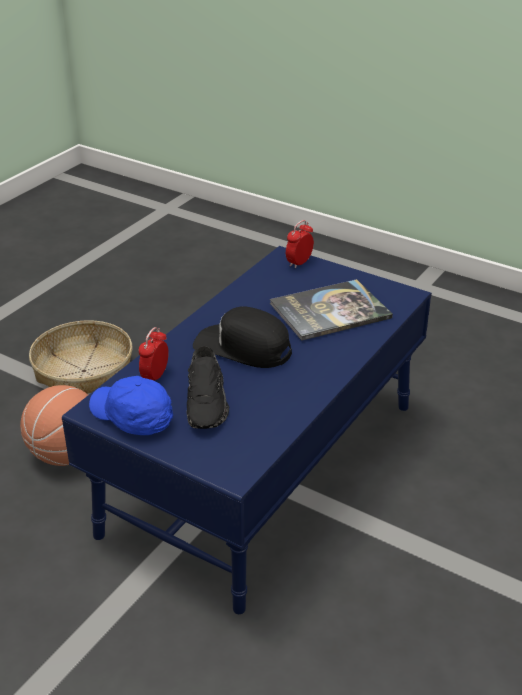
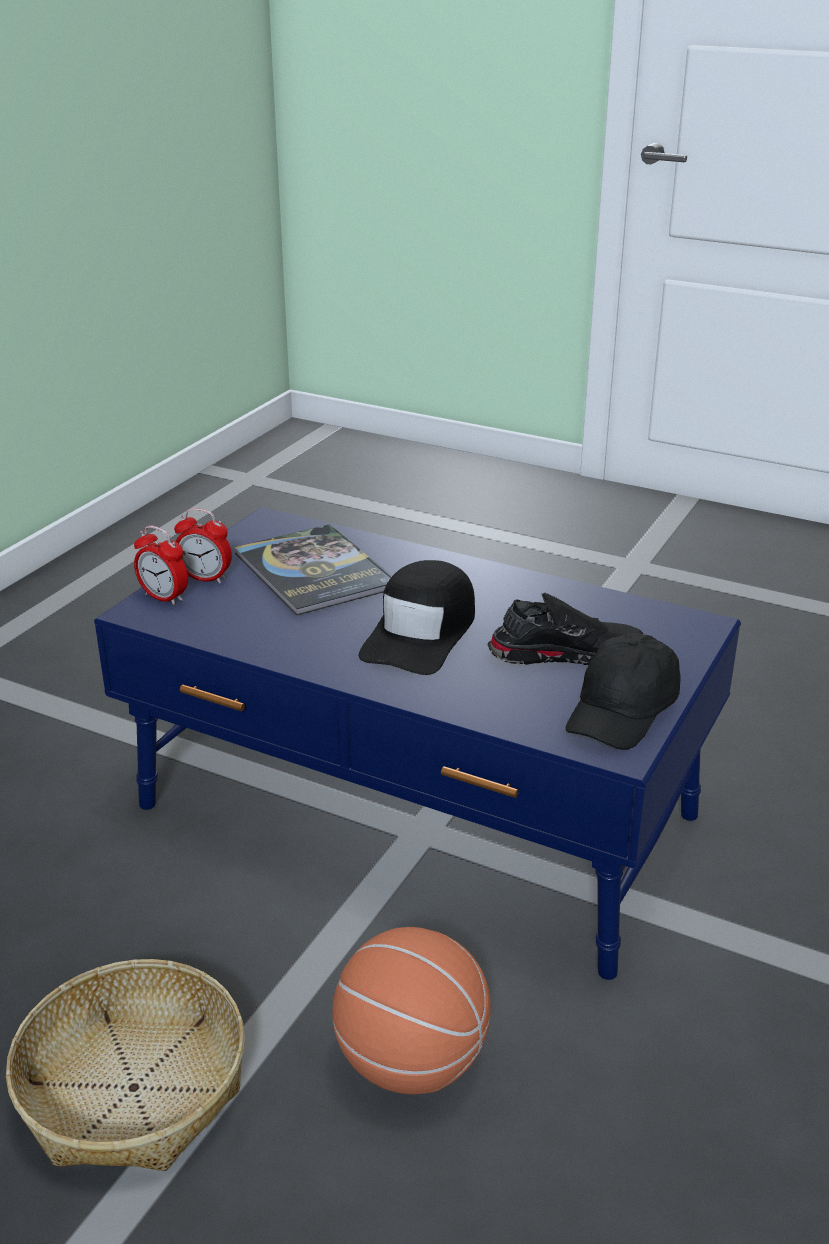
camera: 95 degrees left, 5 degrees down
blue cap [89,376,173,435] -> black cap [565,633,681,750]
alarm clock [139,327,169,380] -> alarm clock moved to [174,508,232,584]

